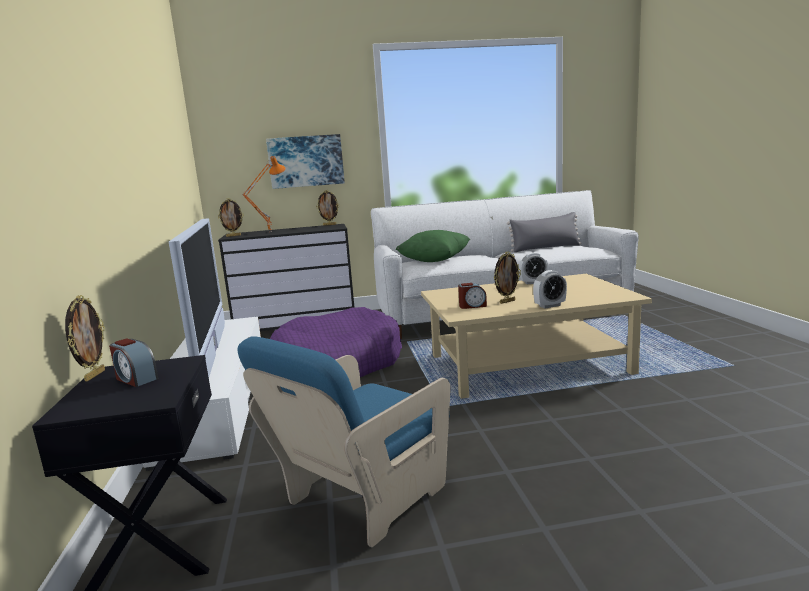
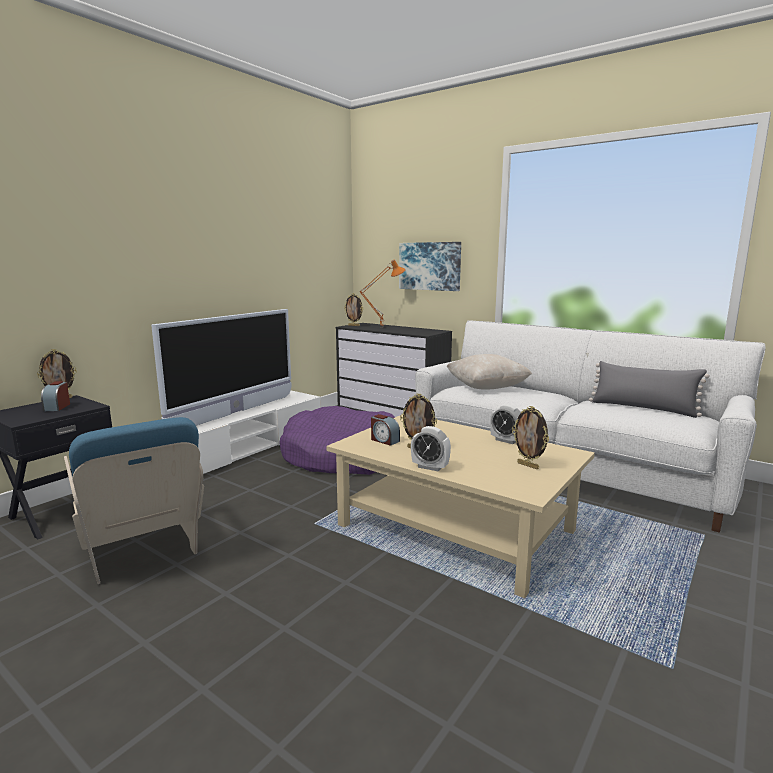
camera: 45 degrees right, 0 degrees up
blue armchair [237,336,451,547] -> blue armchair turned 120 degrees counterclockwise [64,417,204,584]
picture frame [316,190,339,226] -> picture frame moved to [512,406,549,469]
green pillow [396,230,470,262] -> beige pillow [447,354,532,390]

